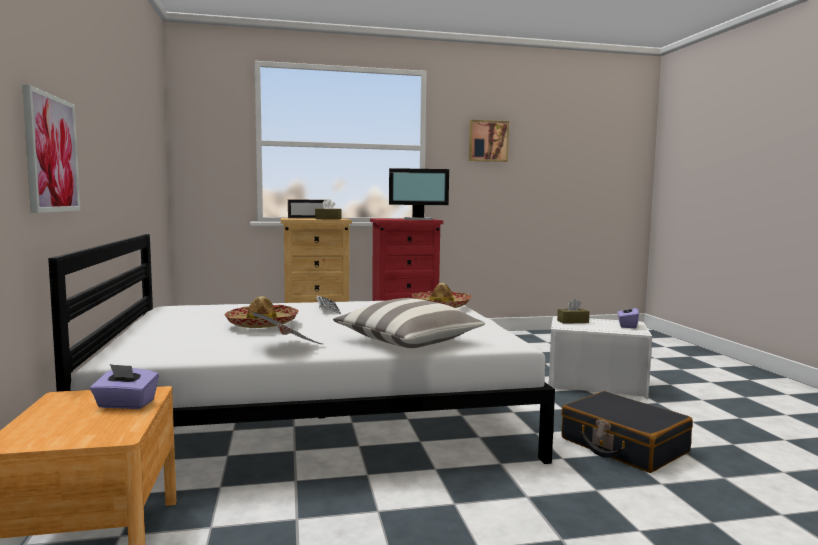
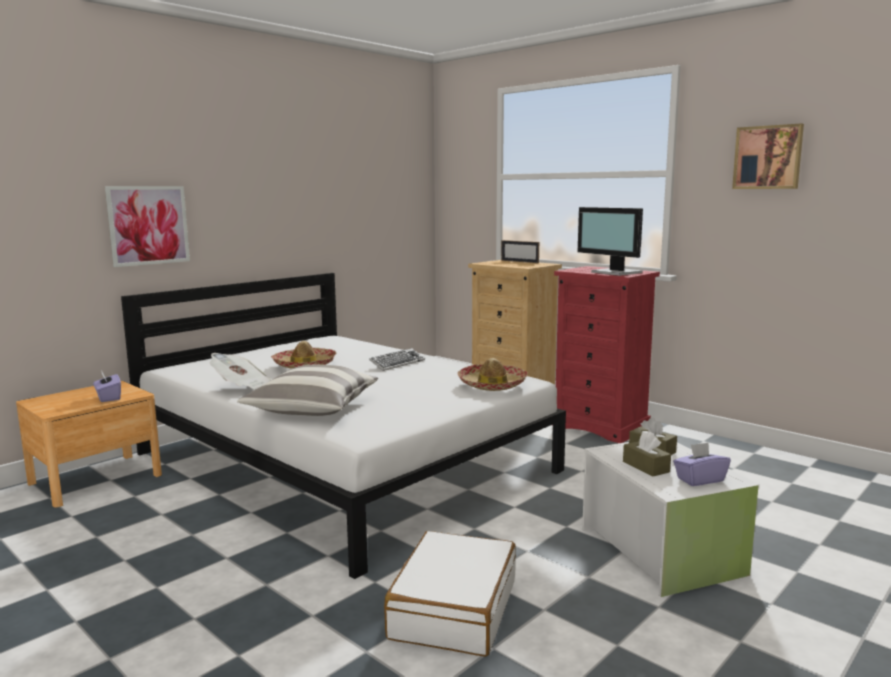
camera: 55 degrees right, 5 degrees up
brown tissue box [315,199,341,220] -> brown tissue box moved to [623,431,671,477]
black suitcase [561,391,693,473] -> white suitcase [384,531,516,657]

